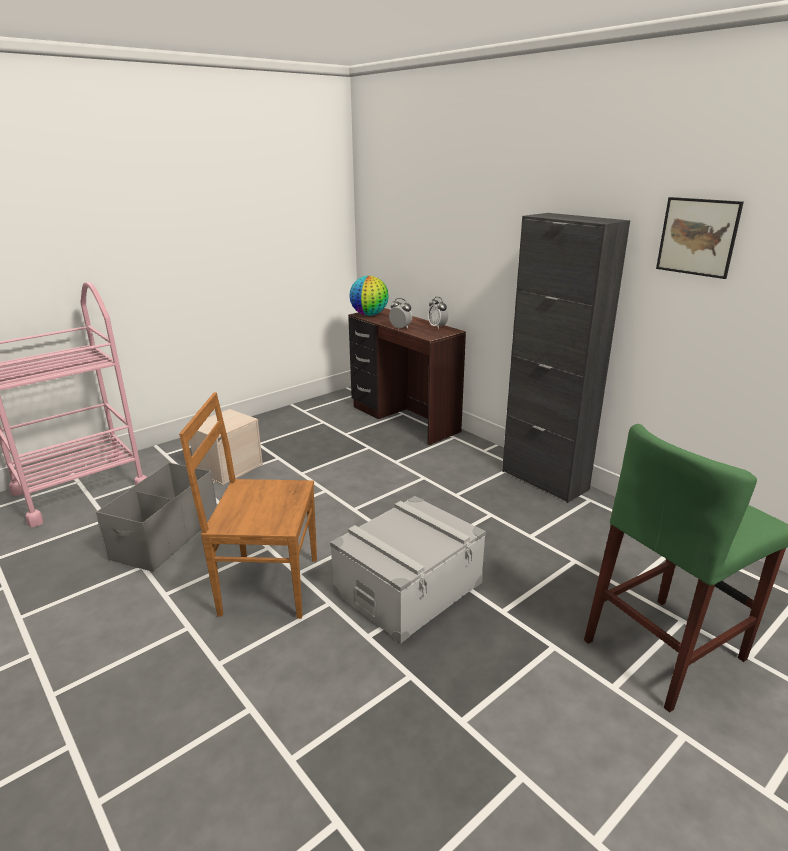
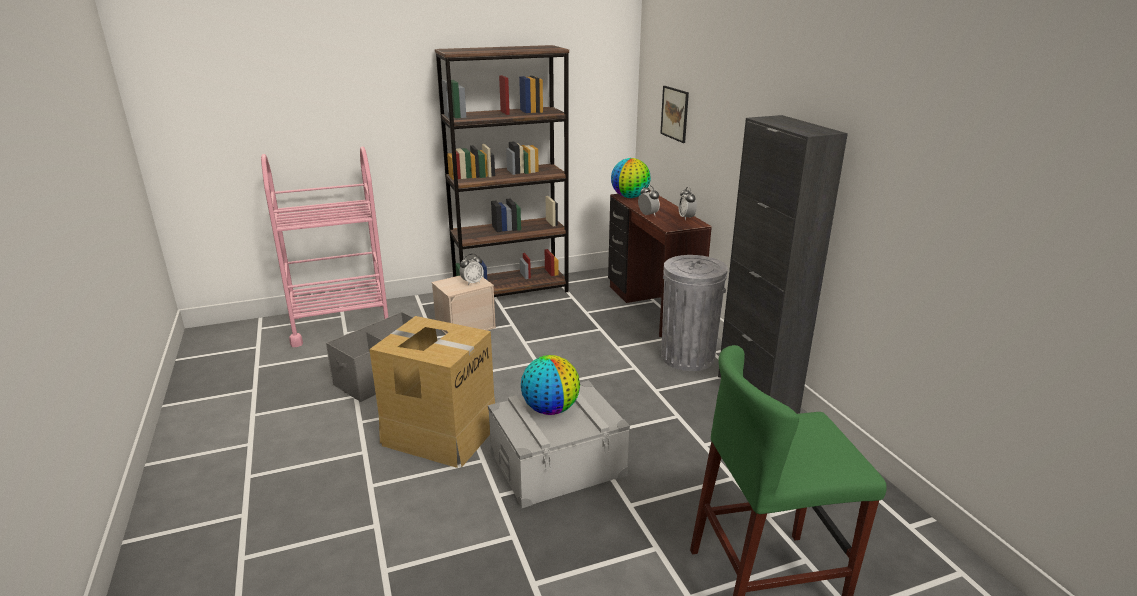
camera: 20 degrees right, 0 degrees up
brown chair [179,392,317,619] -> cardboard box [369,316,495,468]
picture [656,197,744,279] -> picture moved to [660,86,689,143]
none -> brown bookcase [435,45,569,297]
none -> alarm clock [460,254,484,285]
none -> globe [521,355,580,415]
none -> grey trash can [661,255,728,371]

